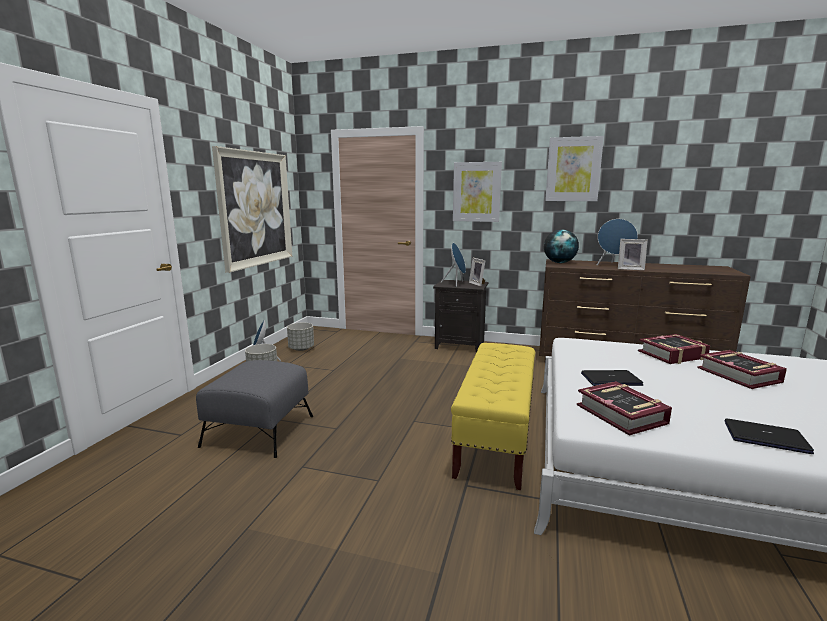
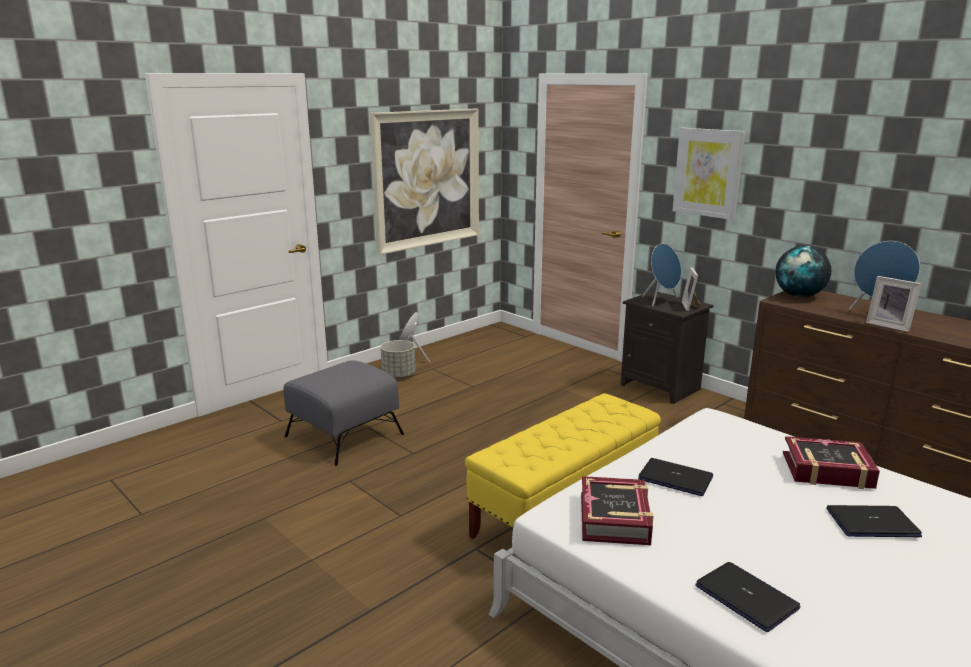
camera: 30 degrees right, 5 degrees up
grey planter [287,323,314,351] -> none
picture [545,136,604,201] -> none
book [697,350,787,389] -> laptop [826,505,922,537]

